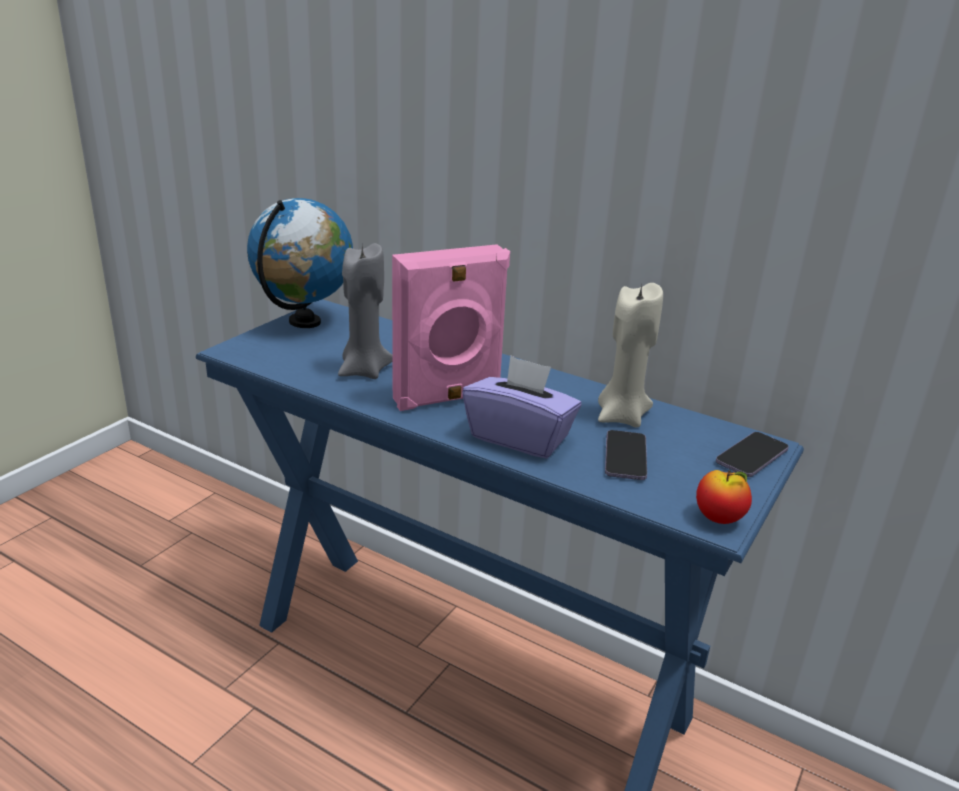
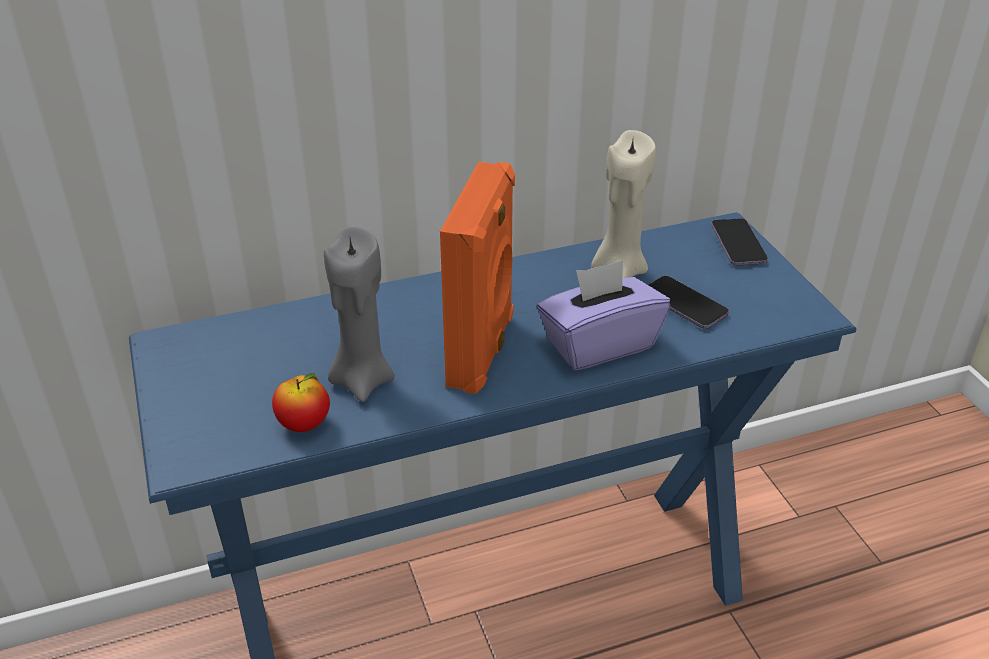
camera: 50 degrees left, 10 degrees up
globe [247,198,353,328] -> none
pink speaker [392,244,510,411] -> orange speaker [440,162,515,394]
apple [696,470,752,524] -> apple moved to [272,373,330,432]

